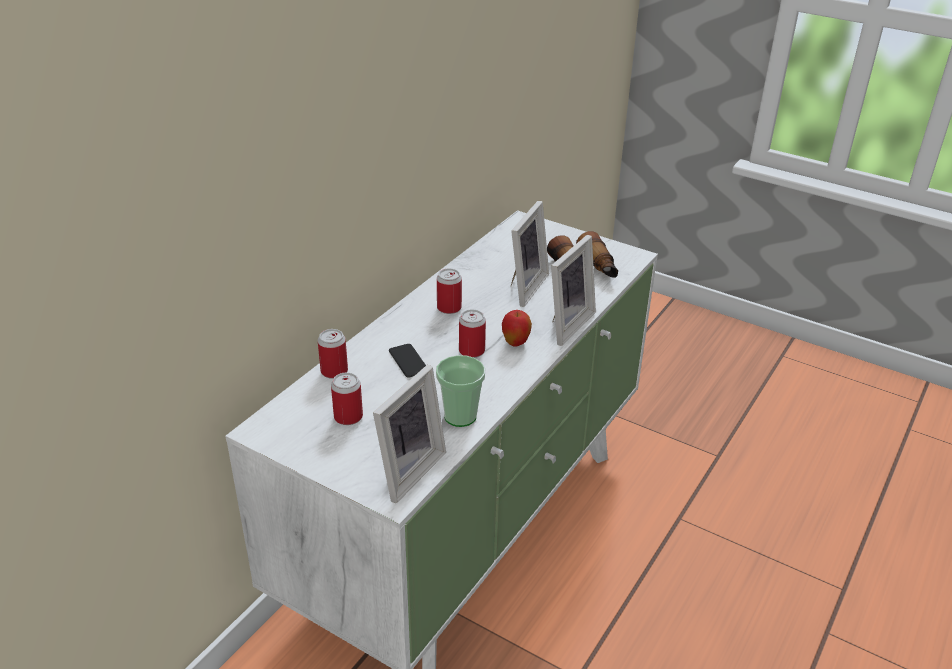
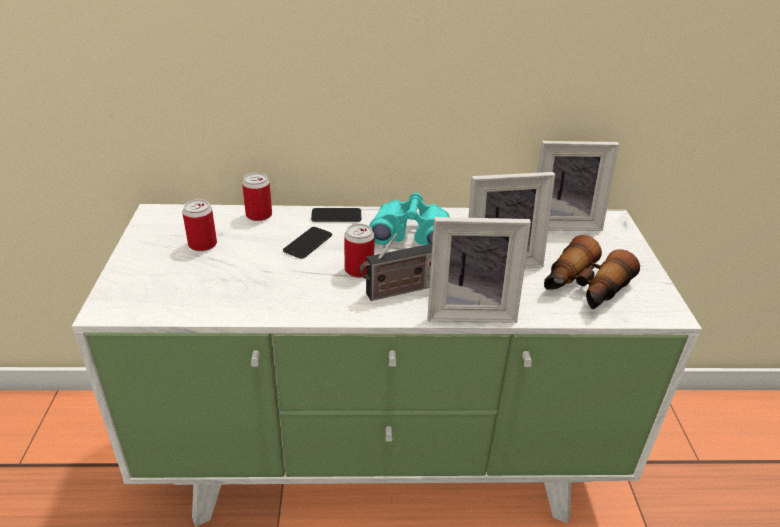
camera: 55 degrees right, 0 degrees up
picture frame [373,365,446,503] -> picture frame moved to [537,141,619,231]
cup [436,355,485,427] -> none
can [437,268,462,314] -> turquoise binoculars [369,193,449,245]
apple [502,310,532,347] -> radio [360,233,432,301]
none -> phone [311,208,361,222]

